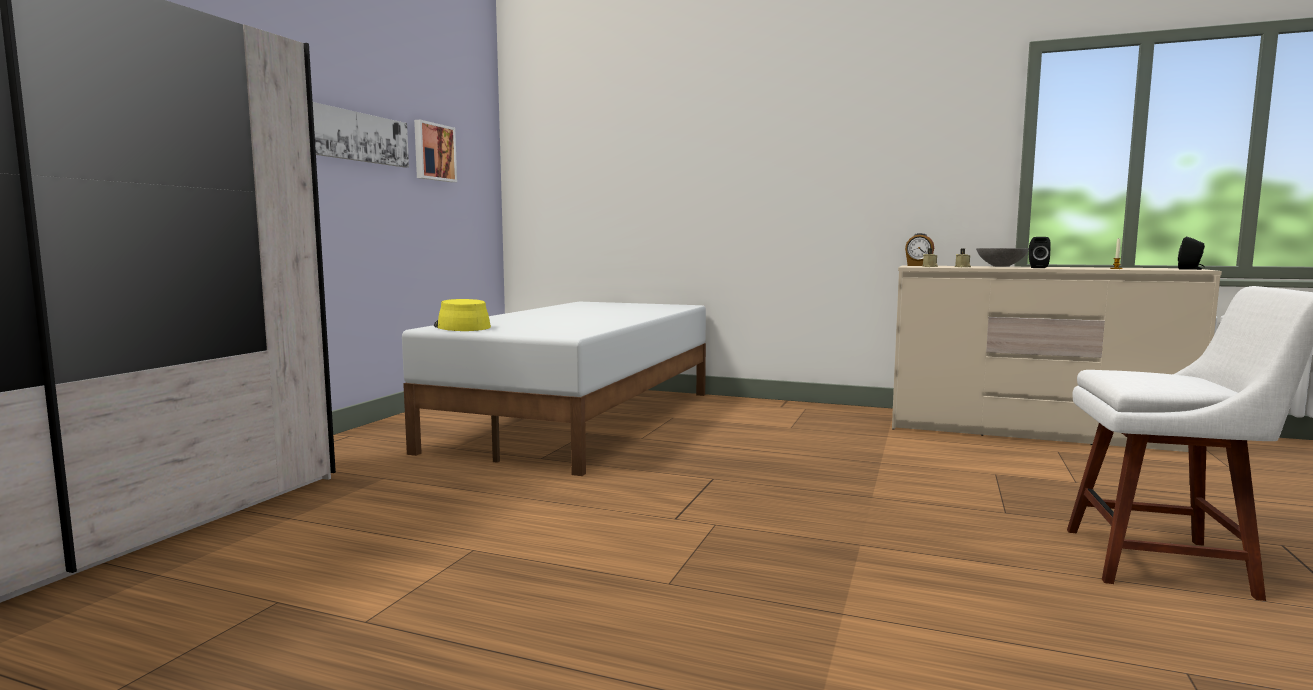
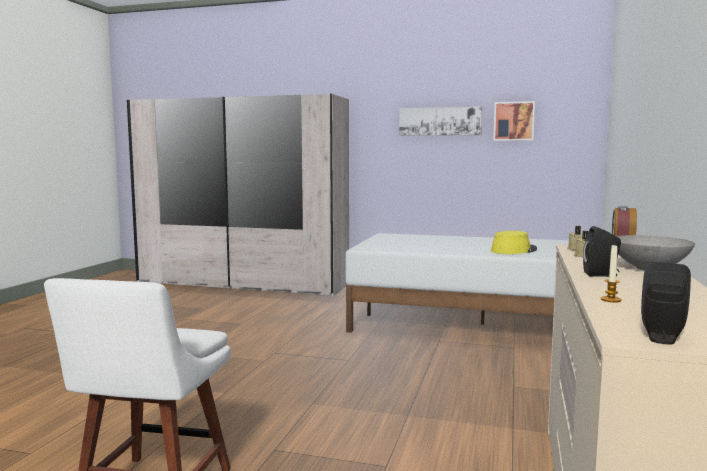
camera: 85 degrees right, 0 degrees up
yellow hat [434,299,491,331] -> yellow hat moved to [491,231,537,254]

